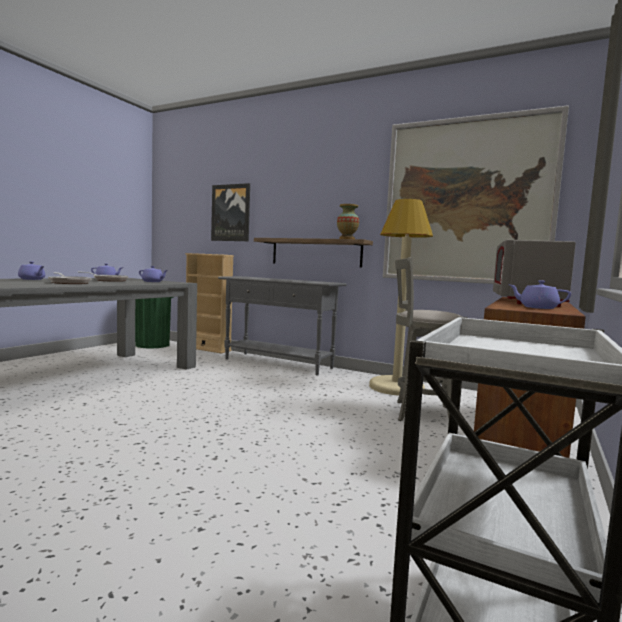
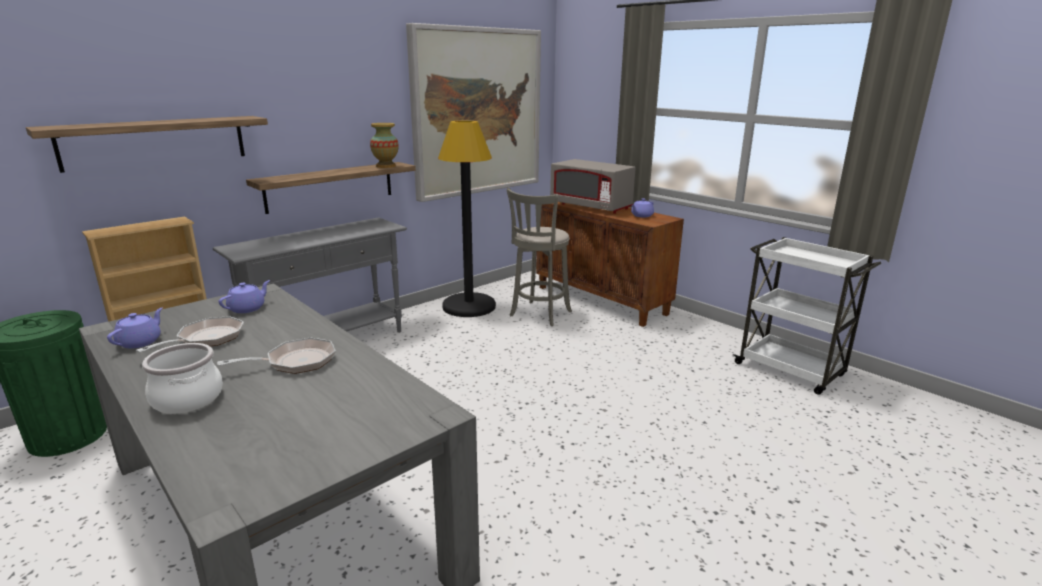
camera: 70 degrees left, 15 degrees up
purple teapot [18,261,45,280] -> cooking pot [142,343,223,414]
picture [211,183,250,241] -> shelf [26,116,268,173]
beige floor lamp [369,199,433,396] -> black floor lamp [438,120,496,317]

